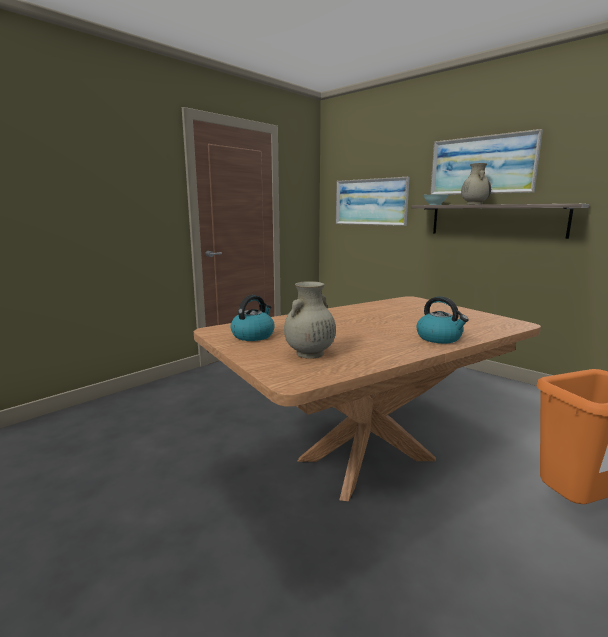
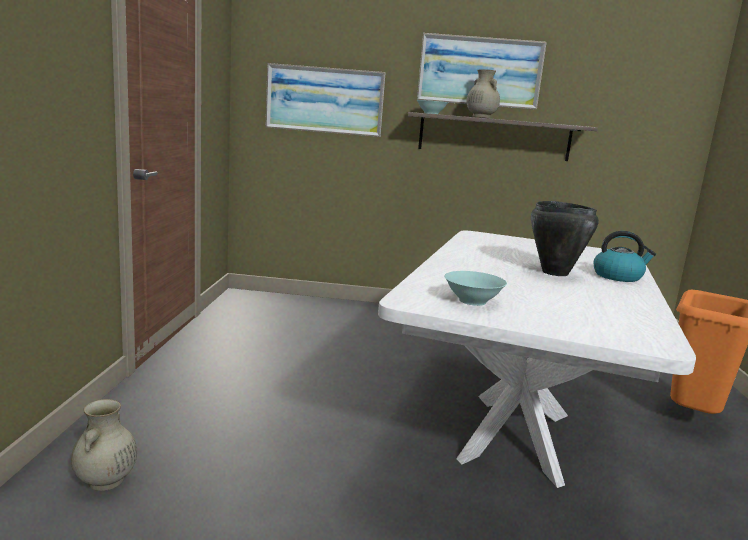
camera: 40 degrees left, 0 degrees up
brown dining table [194,296,541,501] -> white dining table [378,230,696,488]
kettle [231,295,275,341] -> turquoise bowl [444,271,507,306]
beige vase [284,281,336,359] -> beige vase moved to [71,399,137,491]
none -> black cooking pot [531,201,599,276]

